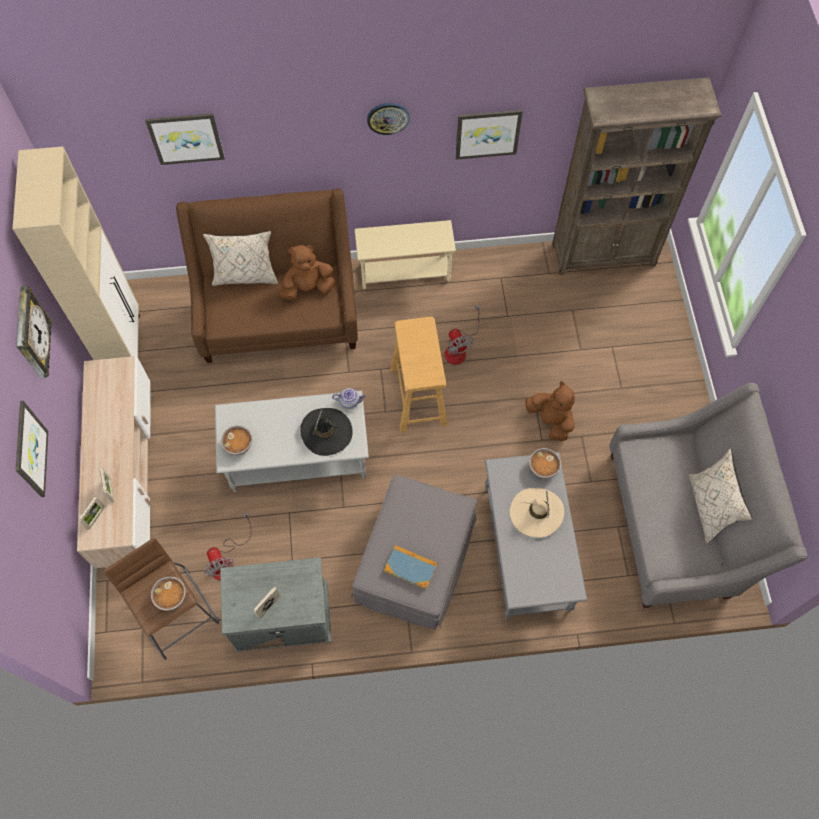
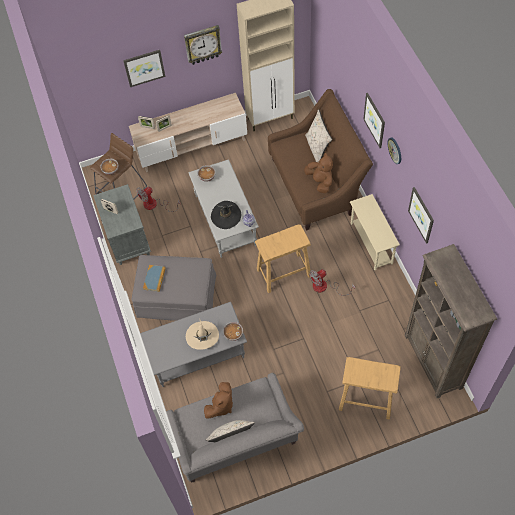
camera: 80 degrees right, 5 degrees down
picture [145,113,225,165] -> picture moved to [363,93,385,148]
brown plush toy [525,381,575,441] -> brown plush toy moved to [204,382,233,419]
none -> beige stool [339,357,401,419]

